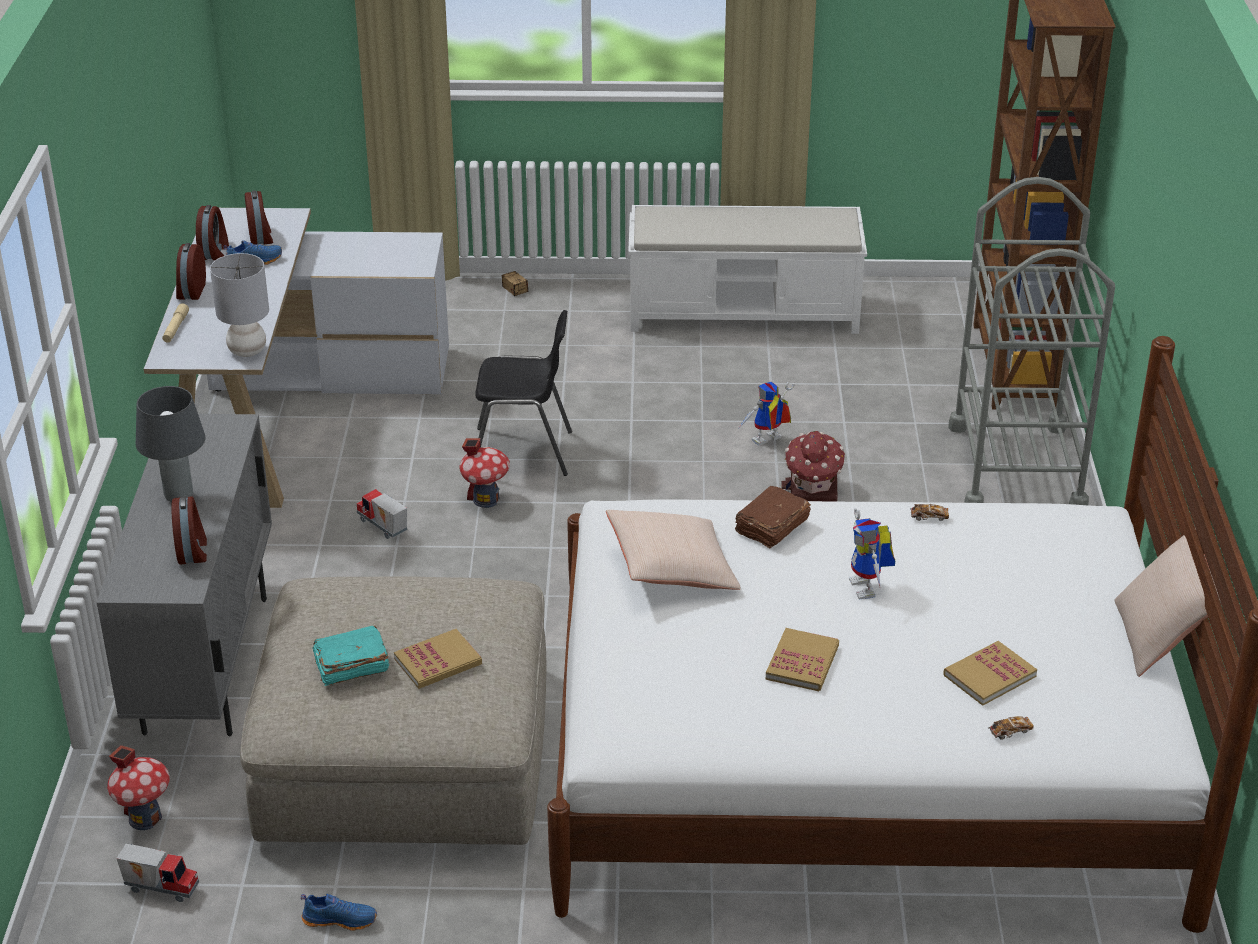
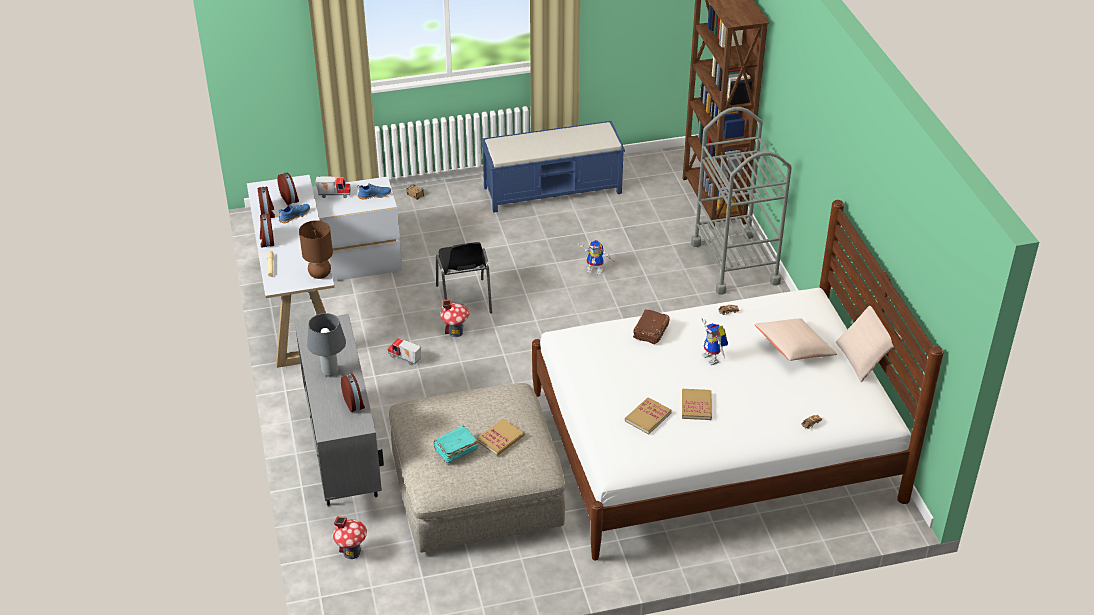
camera: 15 degrees left, 5 degrees up
toy truck [116,844,199,902] -> toy truck moved to [315,177,351,198]
grey table lamp [210,253,269,357] -> brown table lamp [299,220,333,279]
blue shoe [301,894,377,931] -> blue shoe moved to [357,183,391,199]
black chair [475,310,572,476] -> black chair turned 90 degrees clockwise [436,242,492,313]
beige pillow [606,510,741,590] -> beige pillow moved to [754,318,837,361]
white bench [628,205,867,334] -> blue bench [481,121,625,213]
toy robot [739,382,795,446] -> toy robot turned 120 degrees counterclockwise [578,240,614,275]
toy house [781,431,845,502] -> none
book [943,641,1037,706] -> book moved to [625,397,672,435]

